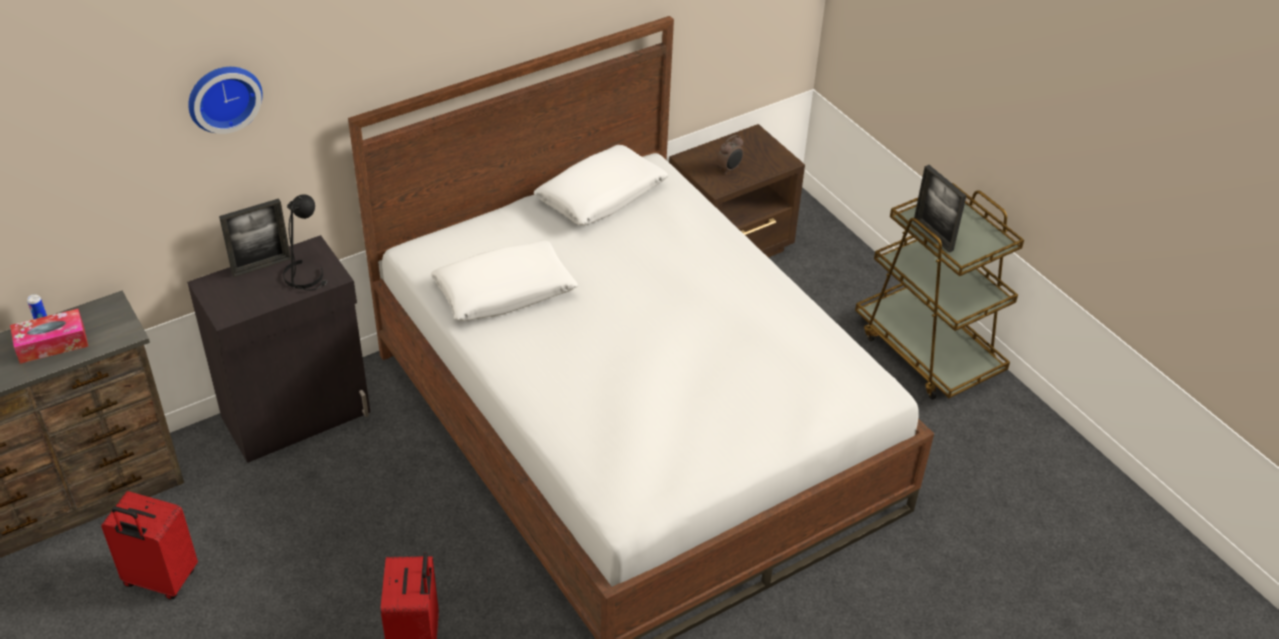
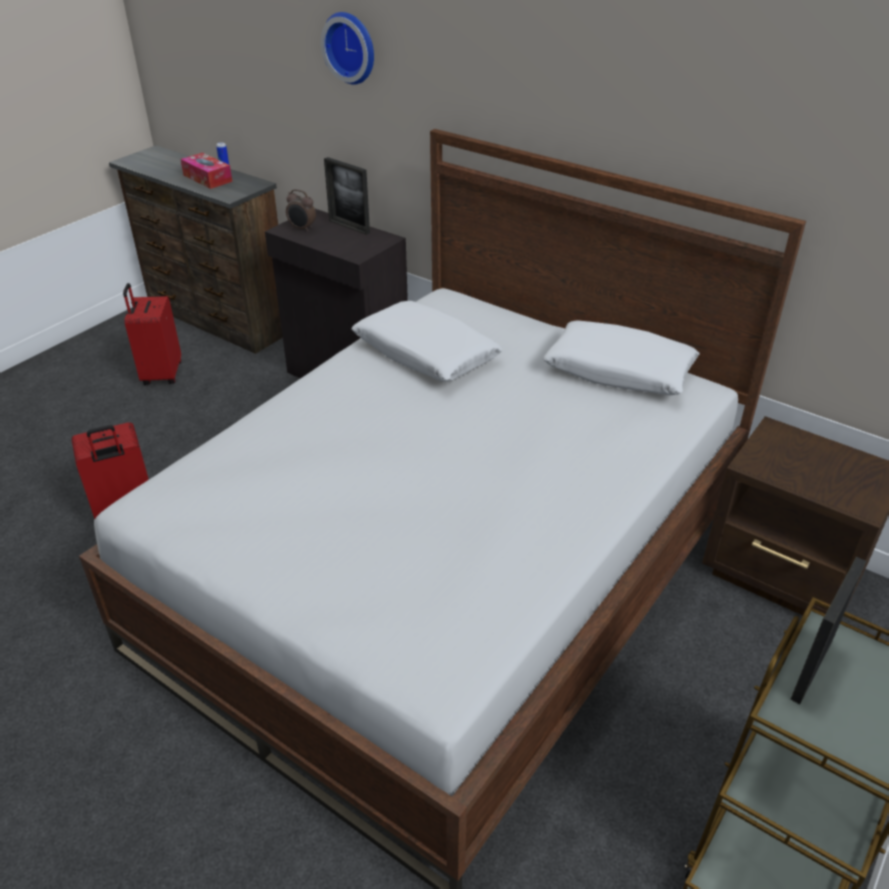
camera: 70 degrees right, 5 degrees down
black table lamp [283,194,328,291] -> none
alarm clock [717,135,744,174] -> alarm clock moved to [286,189,316,232]

